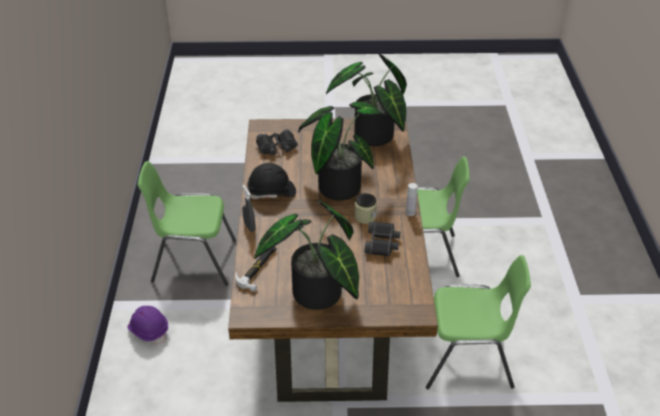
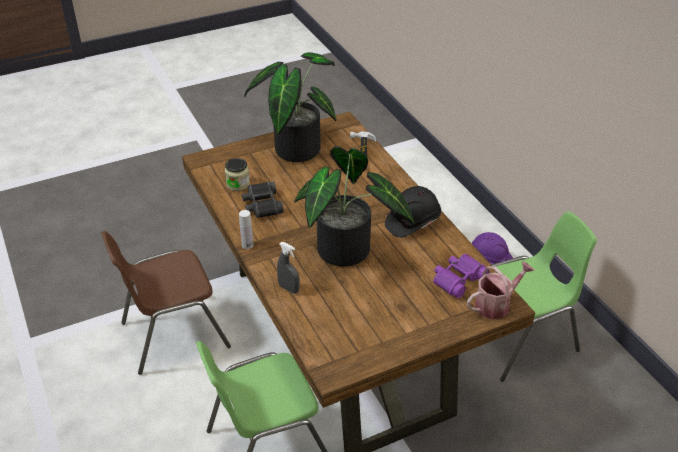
camera: 155 degrees right, 0 degrees up
grey spray bottle [242,185,256,232] -> grey spray bottle moved to [277,242,300,294]
black binoculars [256,129,298,155] -> purple binoculars [433,254,489,298]
potted plant [326,54,407,146] -> none
jar [355,193,377,224] -> jar moved to [225,158,250,191]
green chair [426,255,531,389] -> brown chair [101,231,231,375]
none -> watering can [467,261,535,319]

